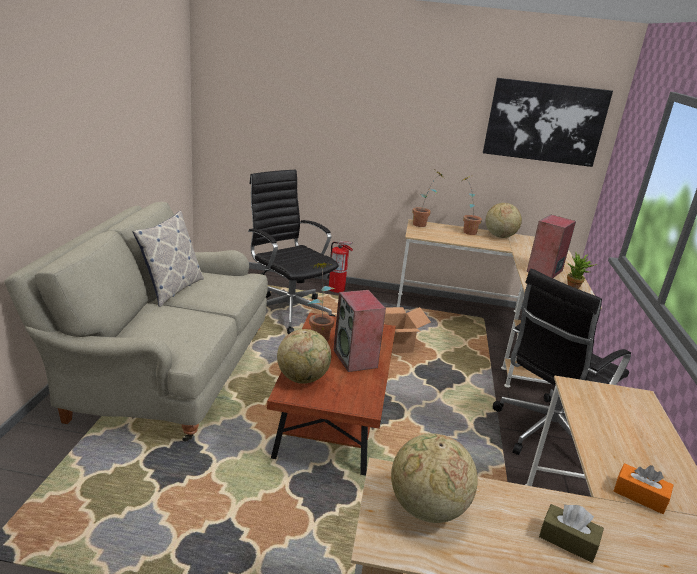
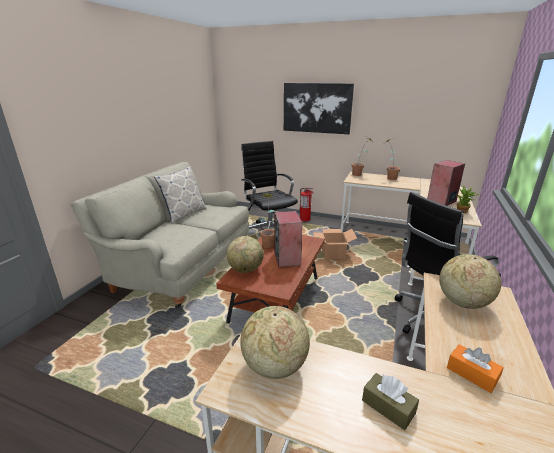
camera: 15 degrees right, 0 degrees up
picture [483,78,613,167] -> picture moved to [284,83,354,134]
globe [486,203,522,238] -> globe moved to [439,254,501,309]

